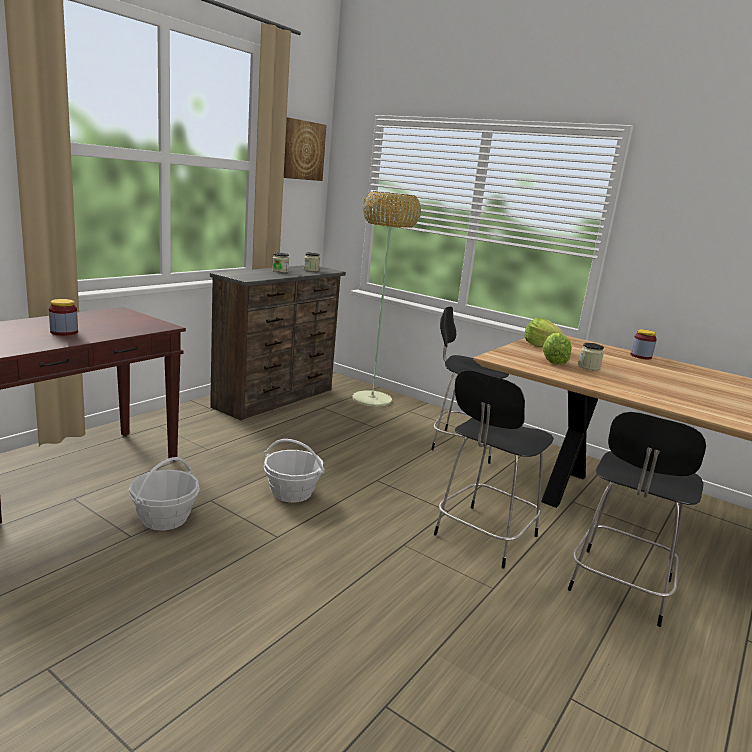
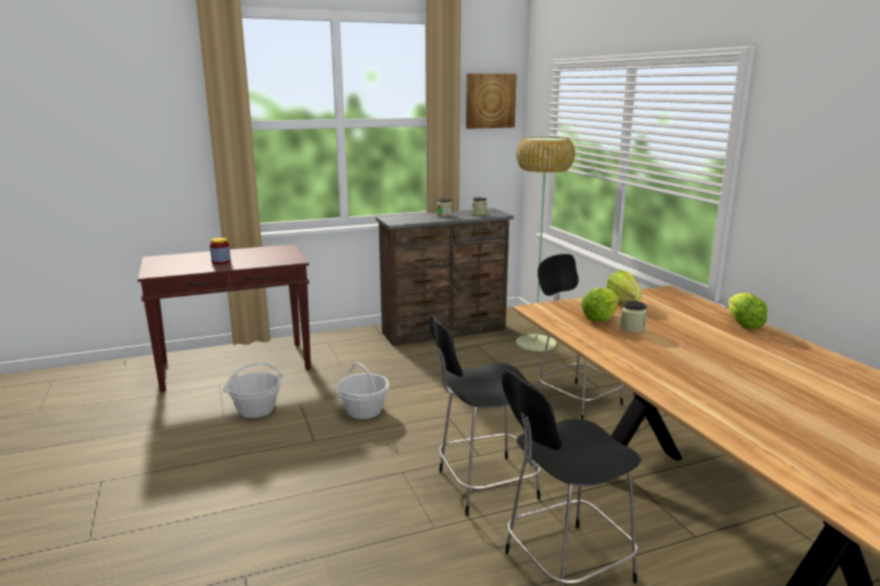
camera: 35 degrees right, 0 degrees up
jar [630,329,657,360] -> lettuce [728,293,768,329]

